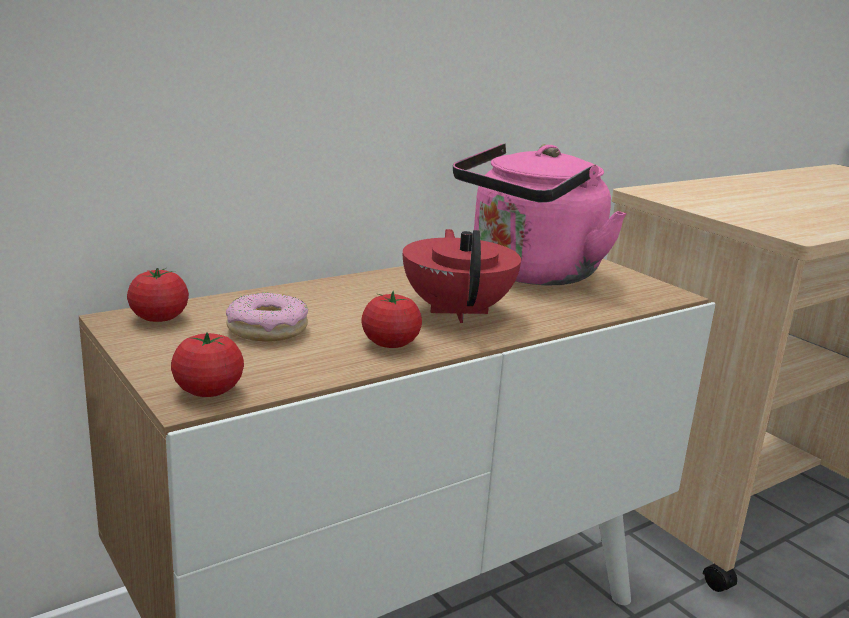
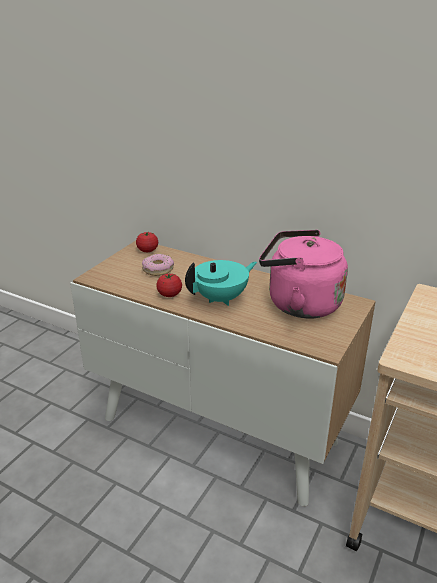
camera: 65 degrees right, 10 degrees up
tomato [171,333,244,397] -> none
red teapot [403,229,521,323] -> turquoise teapot [185,260,257,306]

